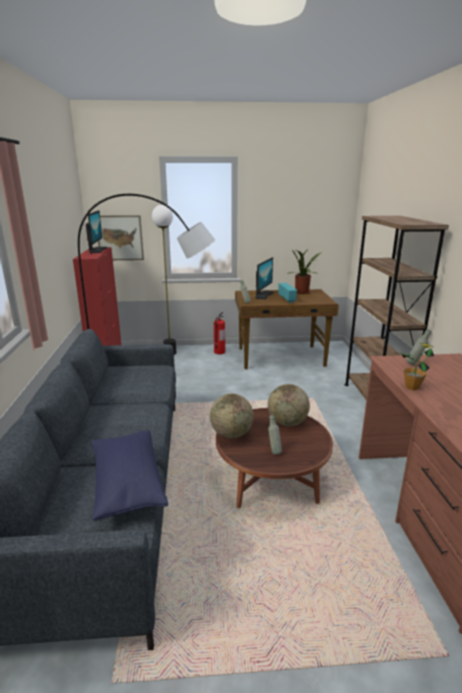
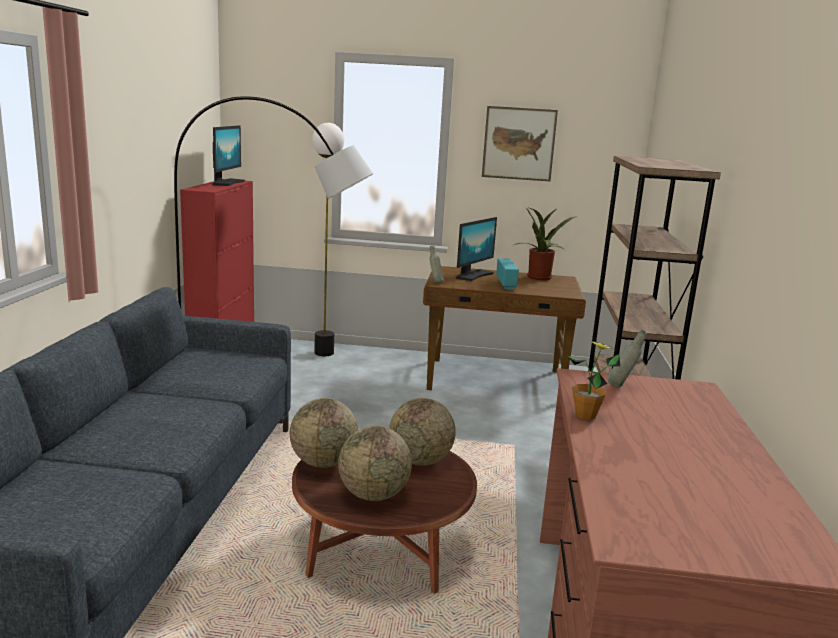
camera: 10 degrees right, 5 degrees down
blue pillow [91,431,168,521] -> none
picture [98,215,144,260] -> picture moved to [482,106,558,181]
fire extinguisher [214,312,225,354] -> none
grey bottle [268,415,282,454] -> globe [338,426,412,501]

